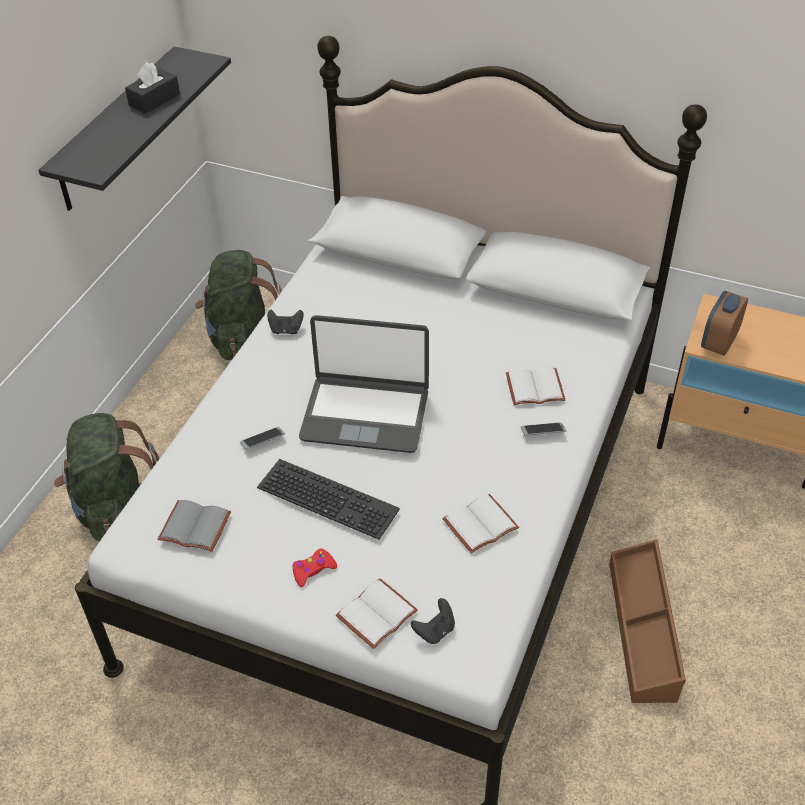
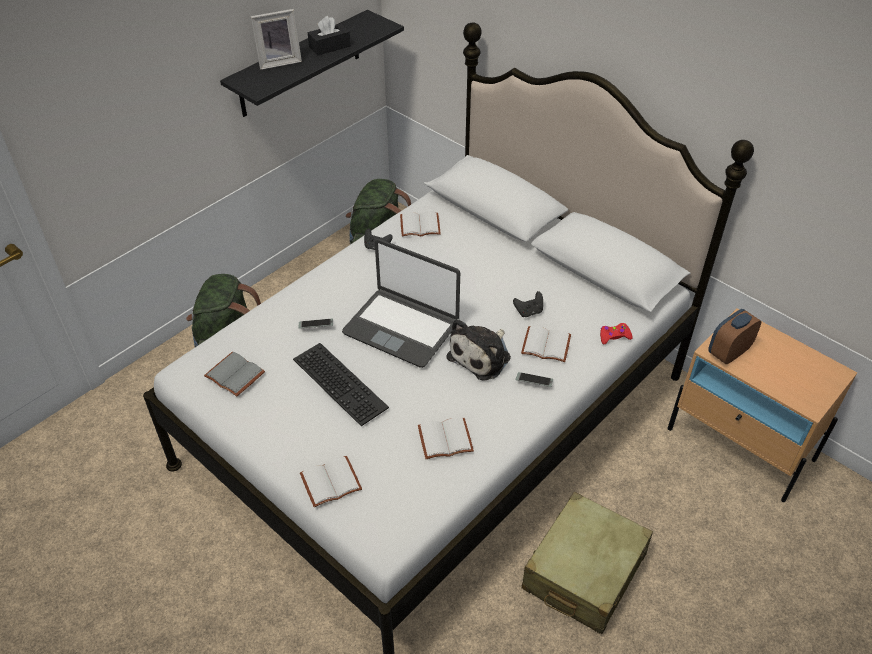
camera: 20 degrees right, 0 degrees up
red game controller [292,549,337,587] -> red game controller moved to [600,323,633,344]
black game controller [411,598,455,644] -> black game controller moved to [513,291,543,317]
brown storage box [609,539,686,703] -> beige suitcase [522,492,653,634]
none -> picture frame [250,9,302,70]
none -> white book [400,211,441,236]
none -> plush toy [446,319,511,381]

